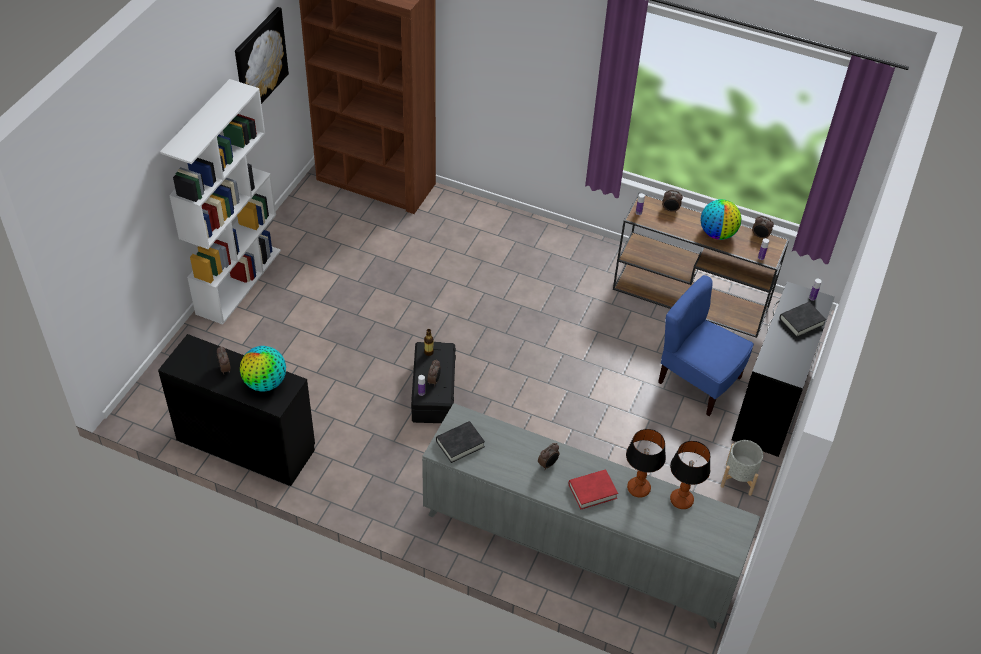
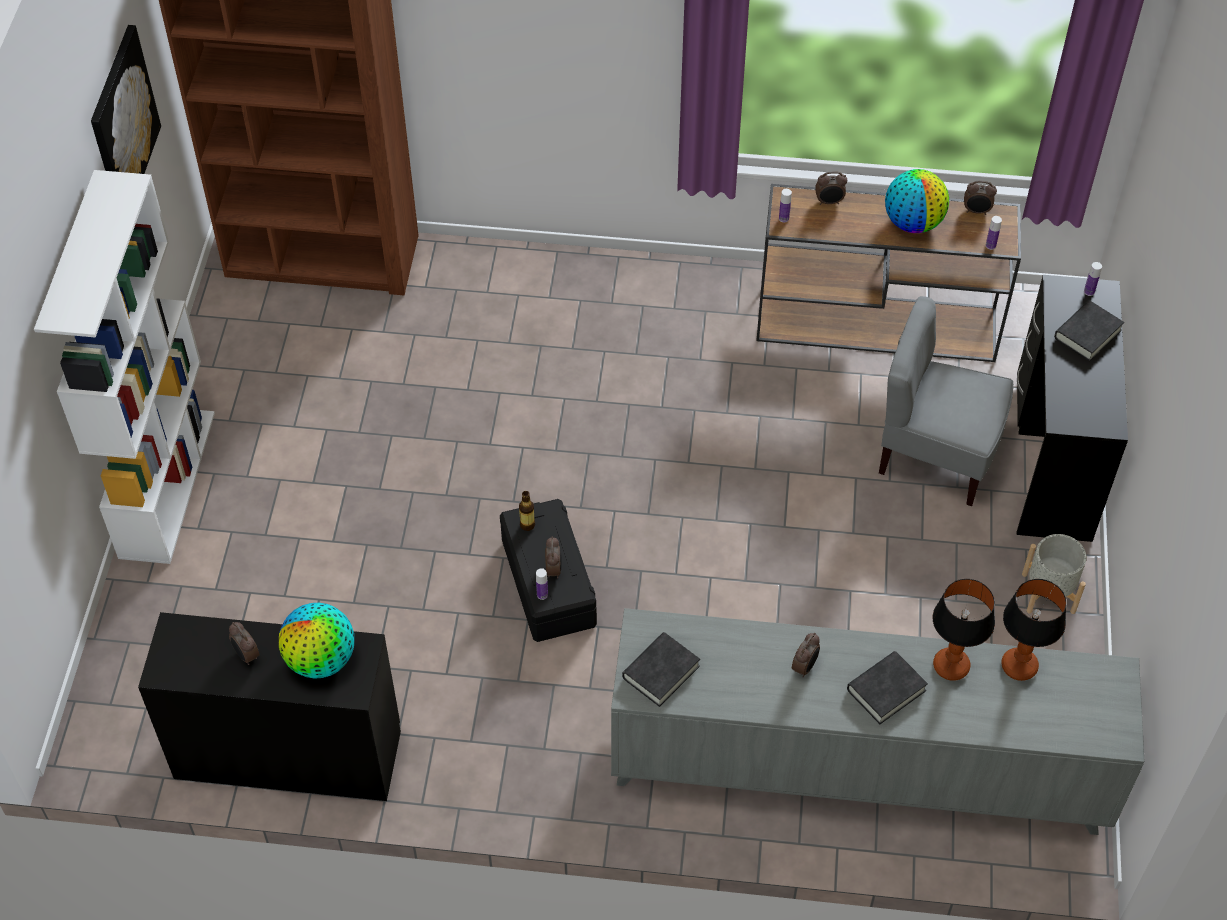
camera: 15 degrees left, 5 degrees up
red book [569,469,618,509] -> black book [847,651,928,724]
blue chair [658,275,754,416] -> grey chair [879,296,1013,506]

